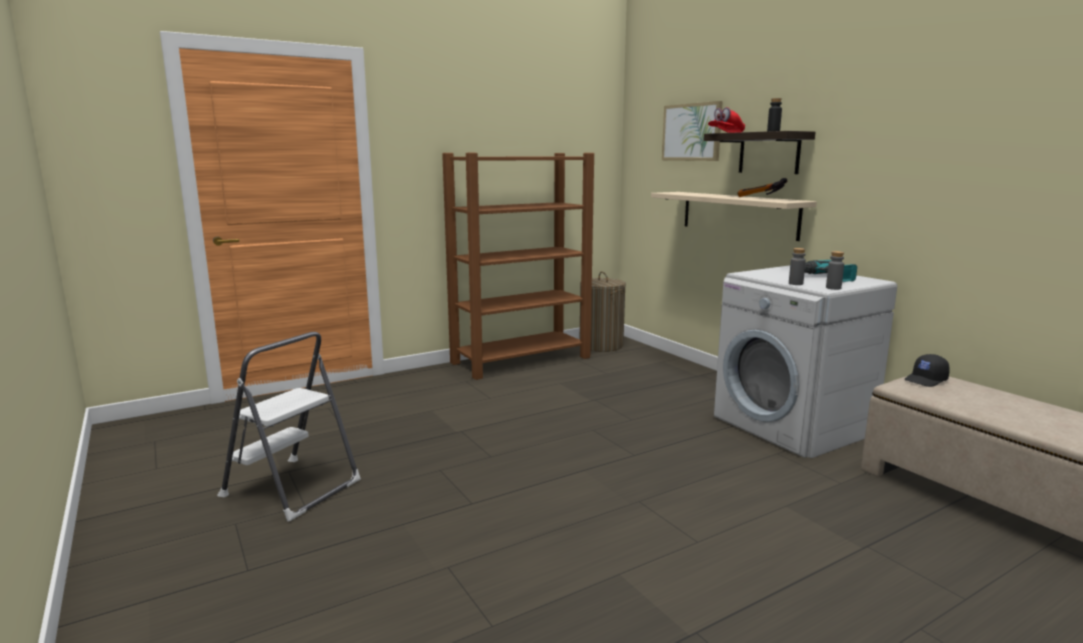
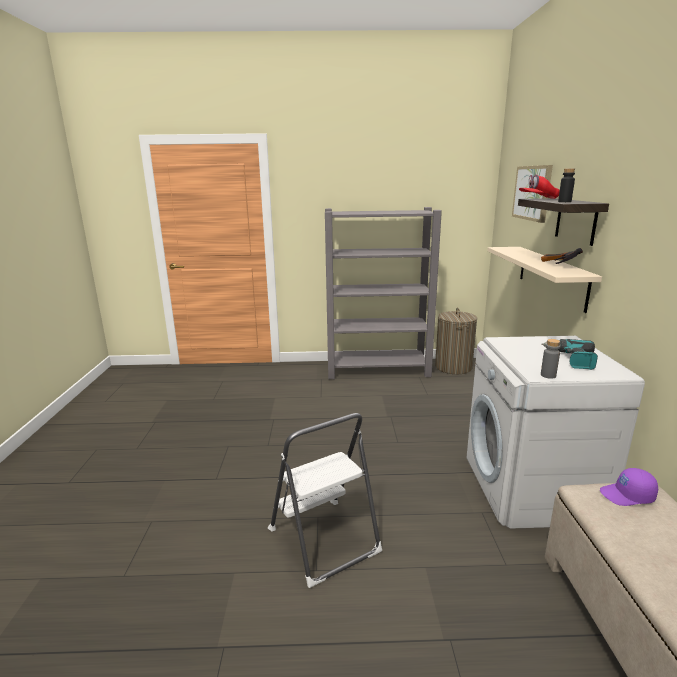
camera: 30 degrees right, 5 degrees up
white step ladder [217,332,361,522] -> white step ladder moved to [268,413,382,588]
brown bookcase [442,153,594,380] -> grey bookcase [325,207,442,379]
grey bottle [789,248,806,285] -> none
black cap [904,354,950,387] -> purple cap [600,468,658,506]

